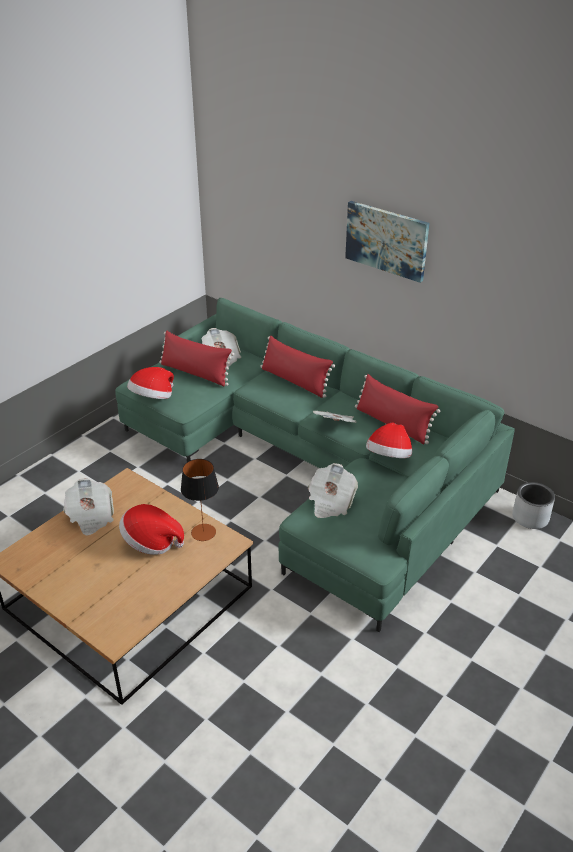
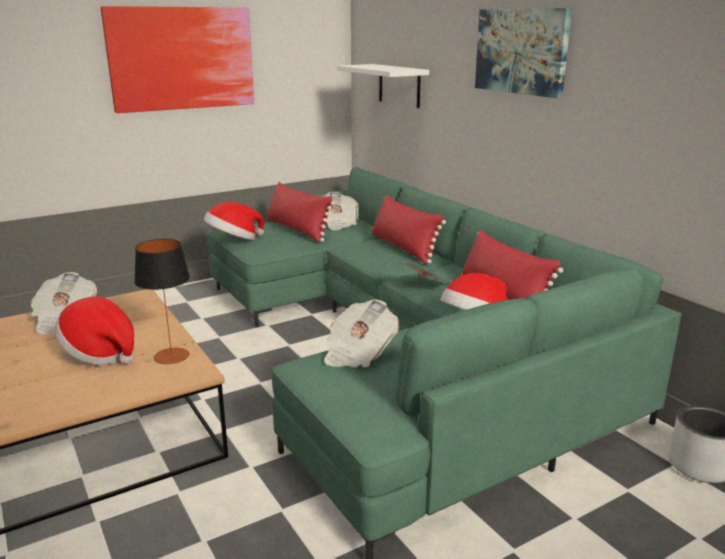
camera: 20 degrees right, 15 degrees down
none -> picture [101,6,254,113]
none -> white shelf [337,64,429,108]

